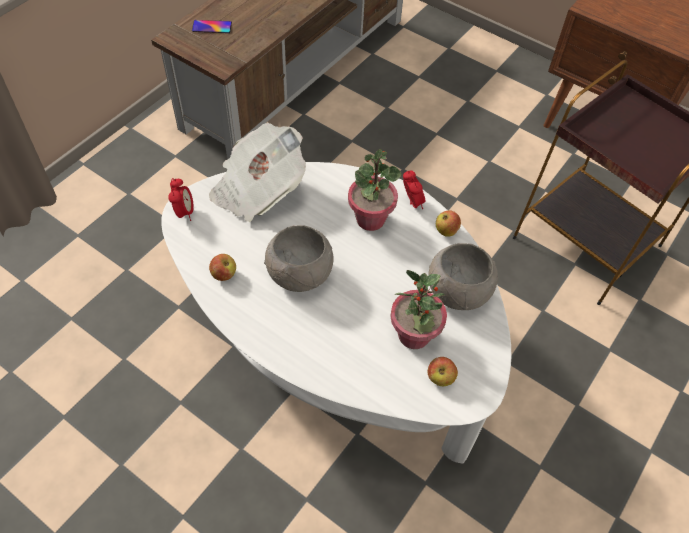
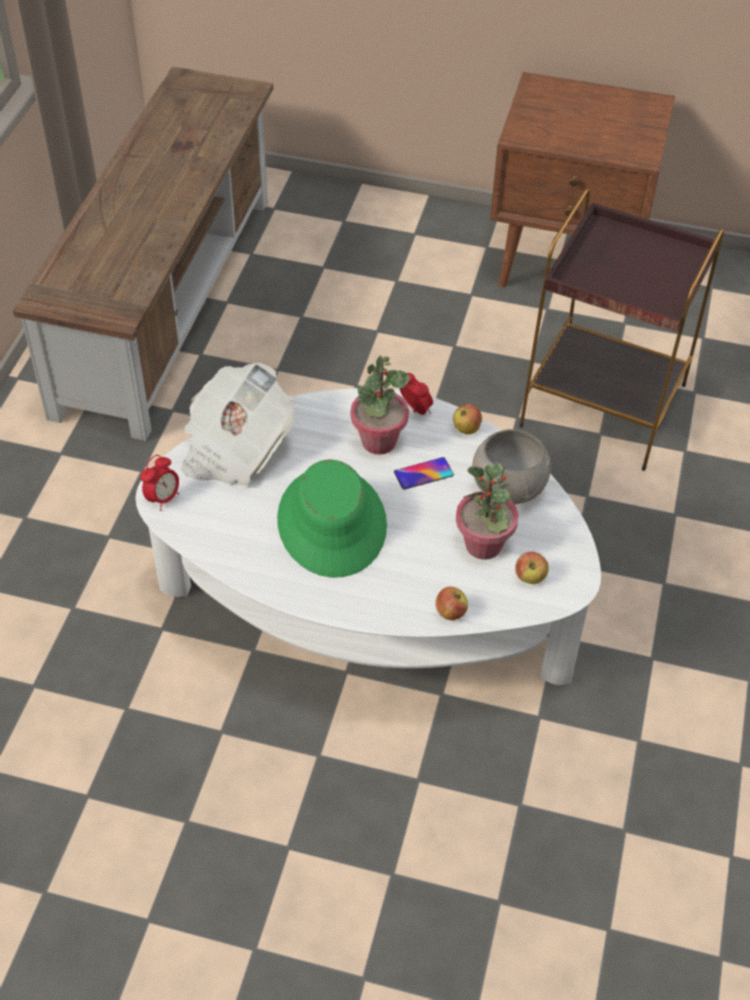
camera: 20 degrees left, 5 degrees down
alarm clock [168,178,194,221] -> alarm clock turned 60 degrees clockwise [141,455,179,511]
phone [192,20,232,33] -> phone moved to [394,457,454,490]
apple [209,254,236,281] -> apple moved to [435,587,468,620]
grey bowl [264,225,333,292] -> green hat [277,460,387,577]

